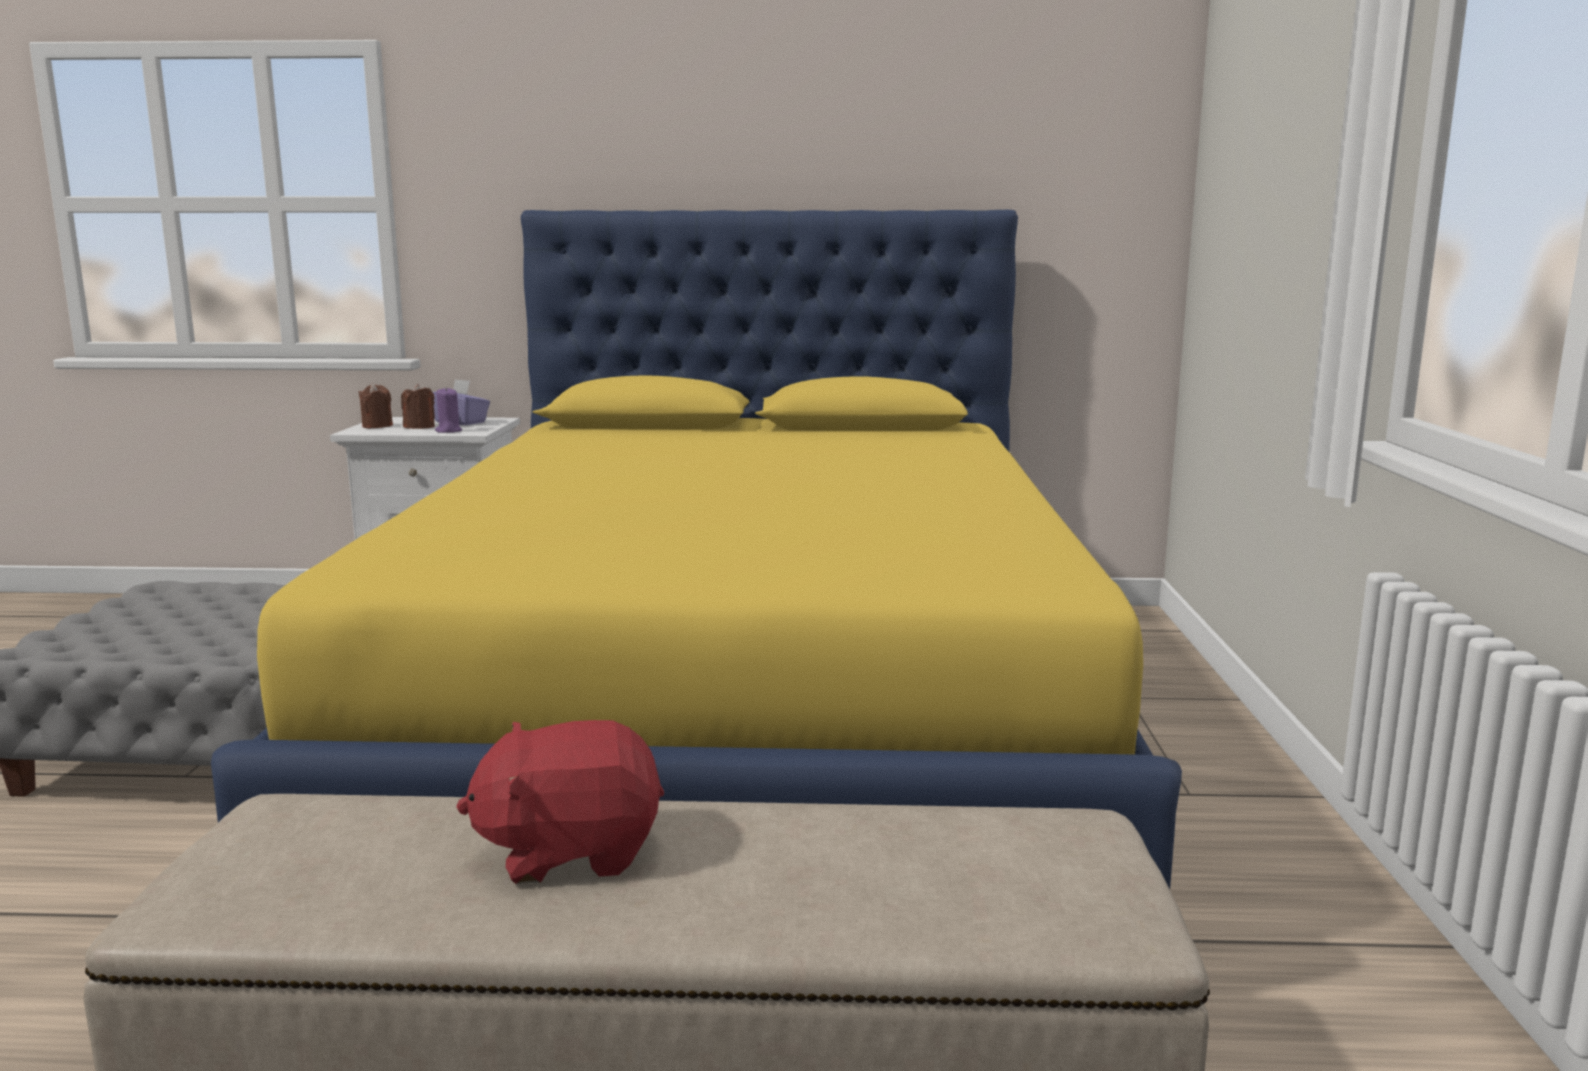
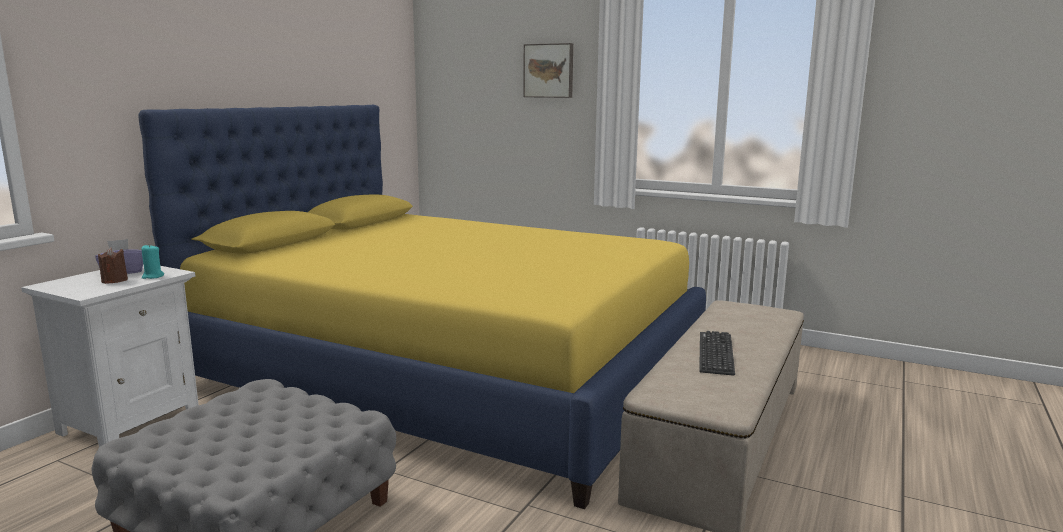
camera: 65 degrees left, 0 degrees up
brown candle [359,383,393,428] -> none
purple candle [435,388,462,433] -> turquoise candle [142,244,164,279]
red plush toy [456,720,664,884] -> keyboard [699,331,735,376]
none -> picture [523,43,573,98]

